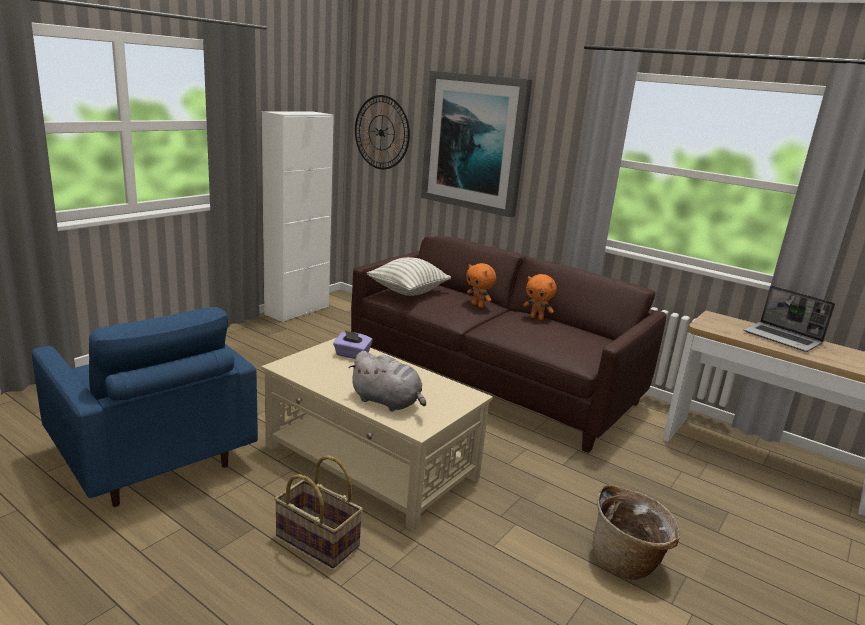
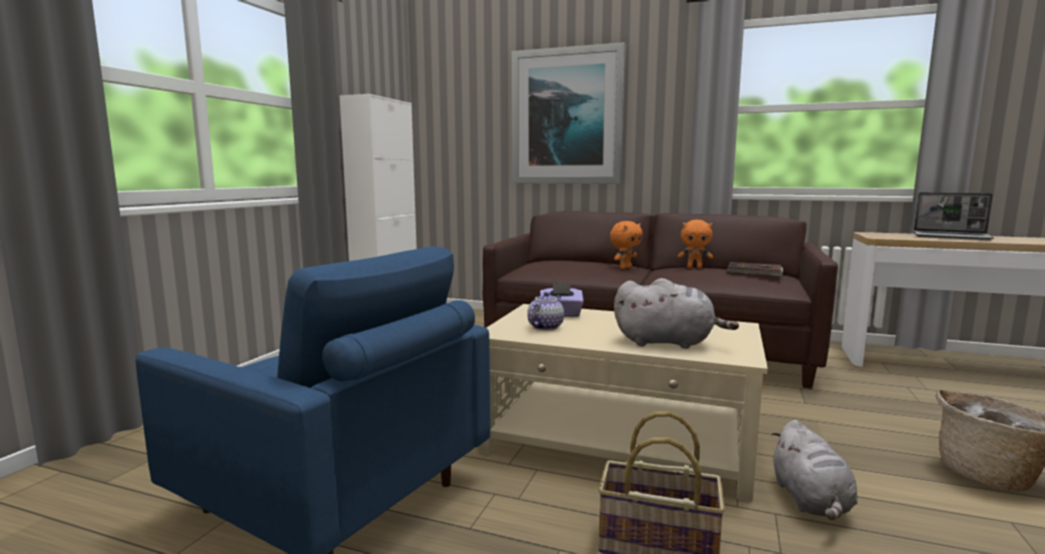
camera: 15 degrees left, 10 degrees down
wall clock [355,95,410,169] -> none
pillow [367,257,451,296] -> none
orange plush toy [466,263,496,308] -> orange plush toy turned 75 degrees counterclockwise [610,221,643,269]
none -> teapot [527,292,564,330]
none -> brown book [726,262,783,277]
none -> grey plush toy [771,420,857,520]

